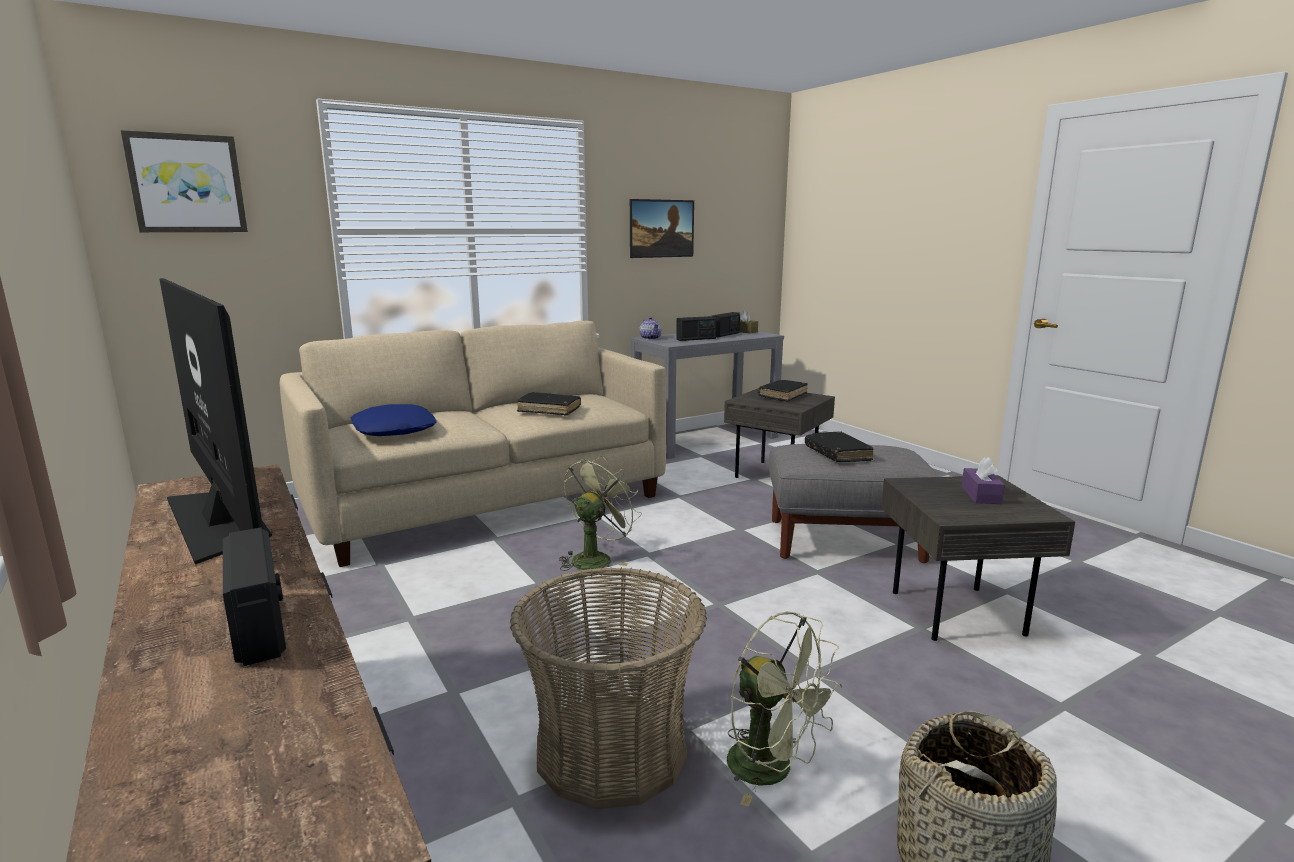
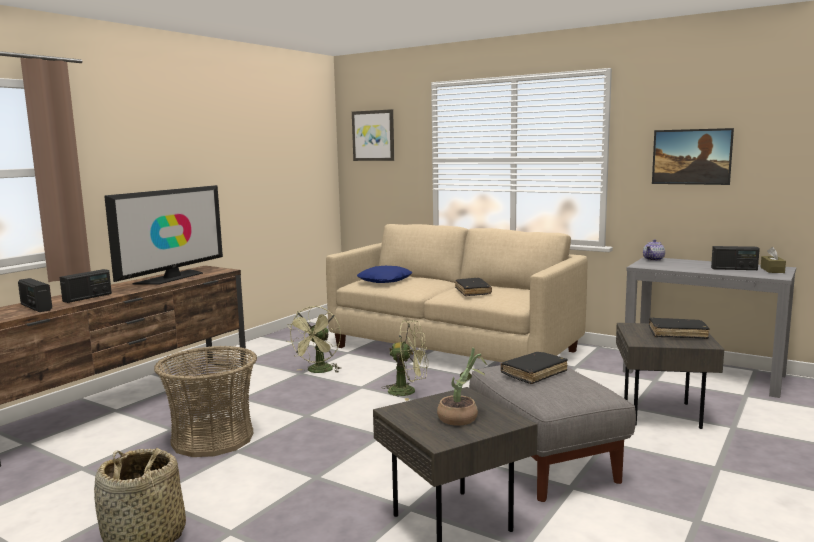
camera: 65 degrees right, 5 degrees down
radio [676,316,716,341] -> radio moved to [18,278,52,312]
green fan [727,612,842,807] -> green fan moved to [287,306,341,373]
purple tissue box [961,457,1005,504] -> potted plant [437,348,487,426]

